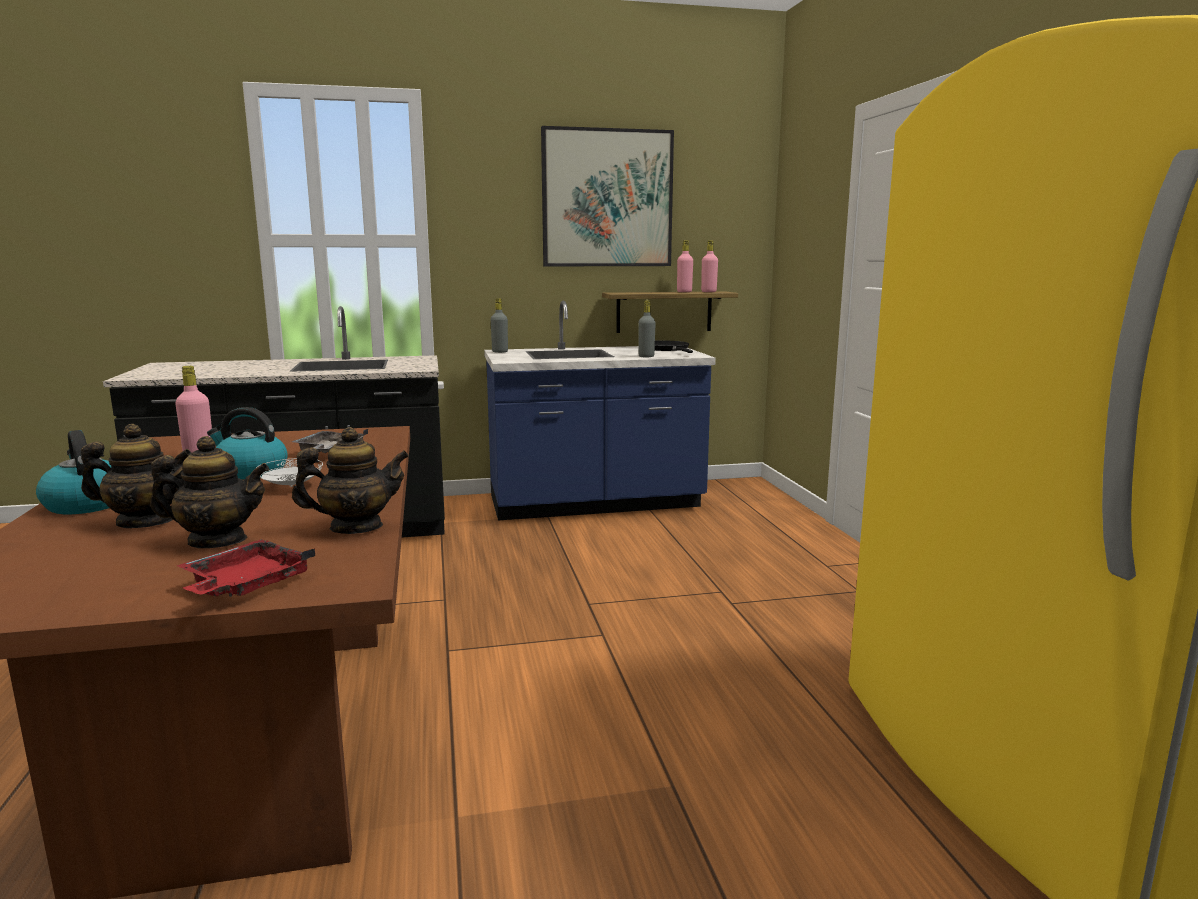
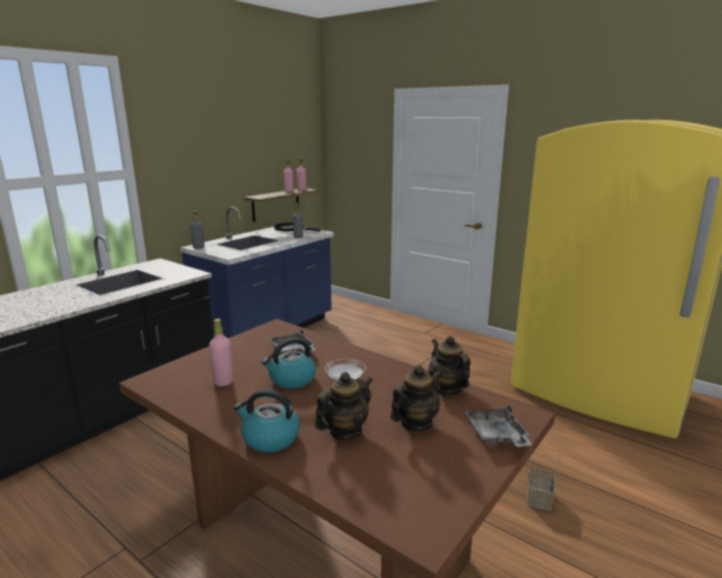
camera: 40 degrees left, 5 degrees up
red tray [177,539,315,597] -> grey tray [464,404,532,447]
teapot [292,427,409,534] -> teapot turned 60 degrees counterclockwise [429,336,471,396]
picture [541,126,674,266] -> none
none -> basket [527,453,562,511]

